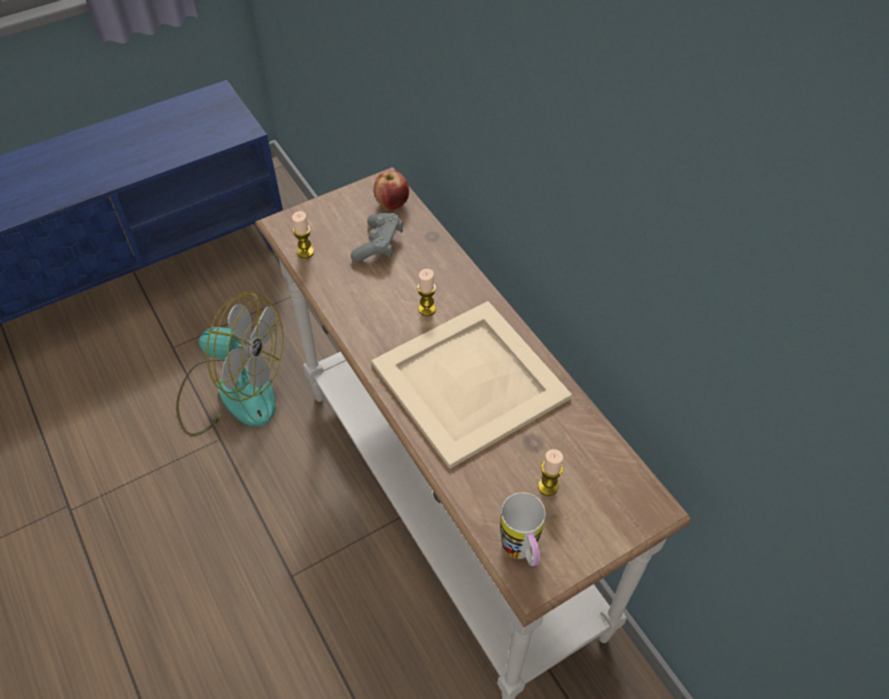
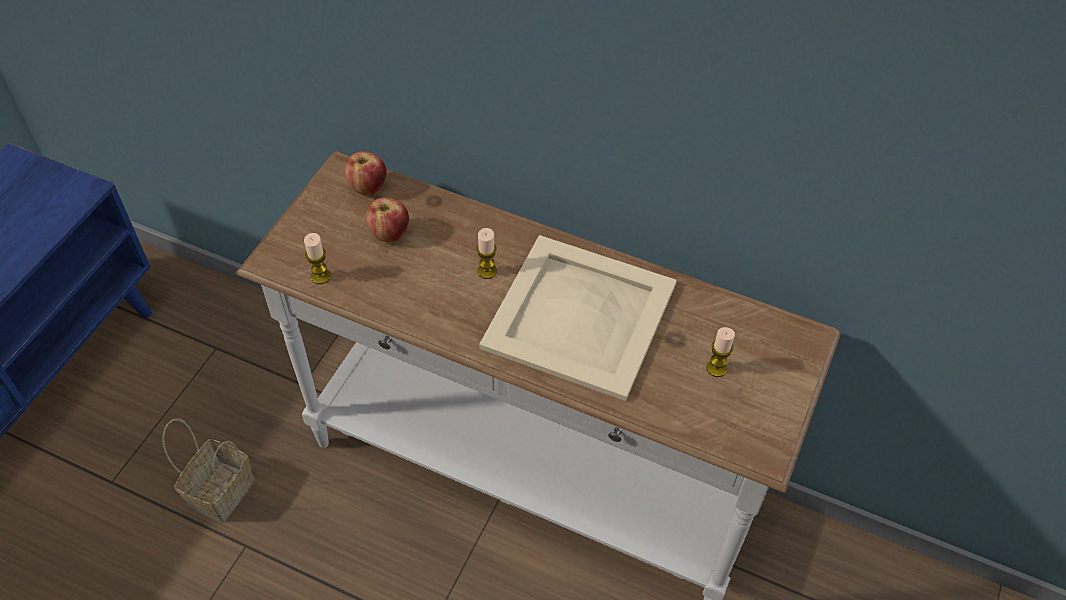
camera: 35 degrees left, 0 degrees up
fan [176,292,284,436] -> basket [162,418,254,523]
grey game controller [351,213,403,263] -> apple [366,197,409,242]
mug [500,492,546,566] -> none

